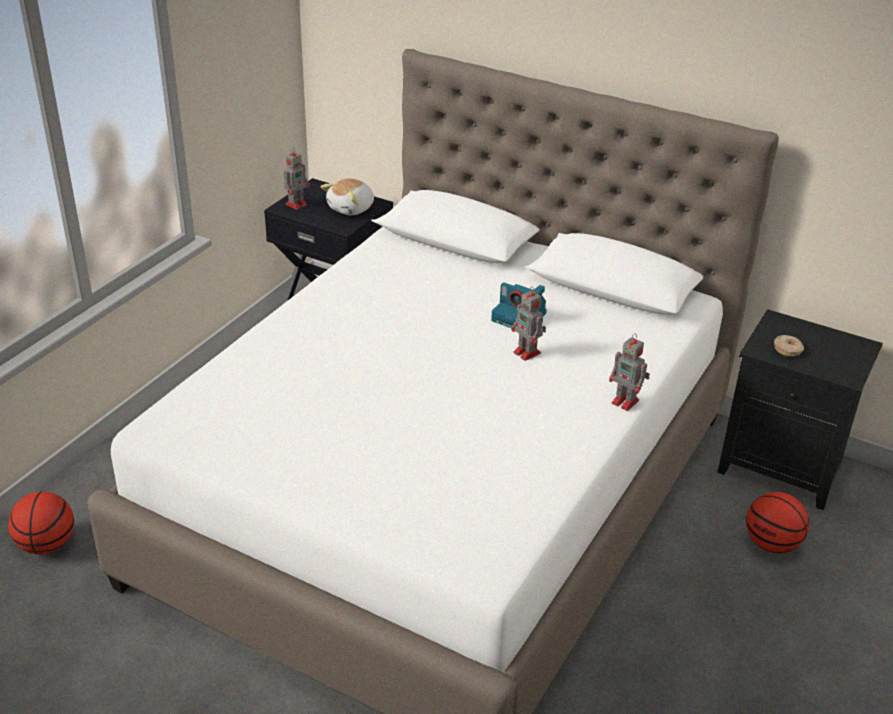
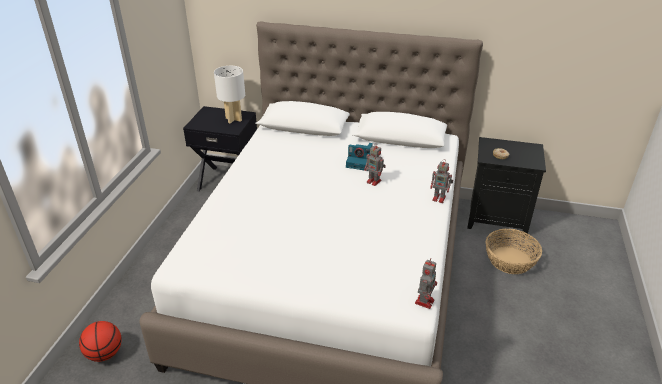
camera: 15 degrees left, 0 degrees up
toy robot [283,148,310,210] -> toy robot moved to [415,258,437,309]
plush toy [321,178,374,215] -> white table lamp [214,66,245,124]
basketball [746,492,809,553] -> basket [486,229,542,274]

